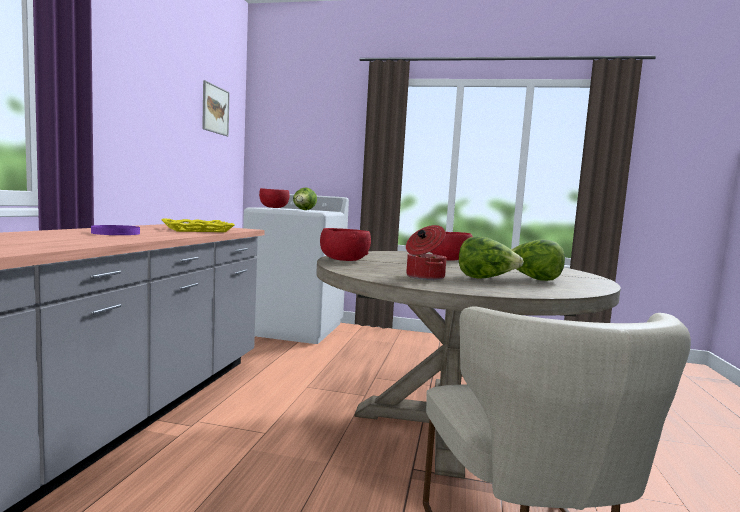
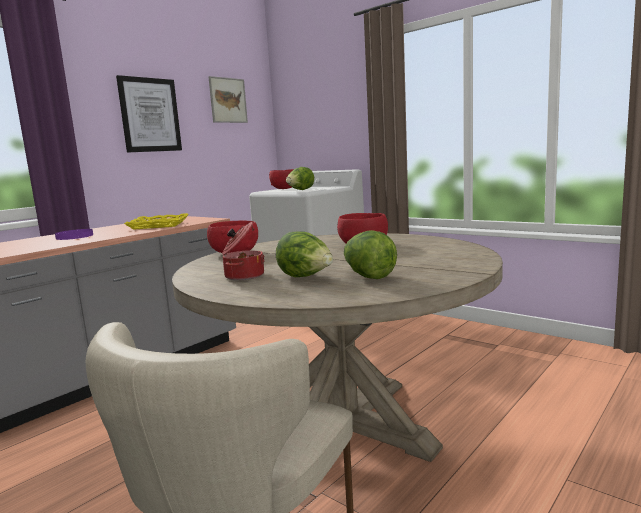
camera: 30 degrees right, 5 degrees up
none -> picture [116,75,182,153]

